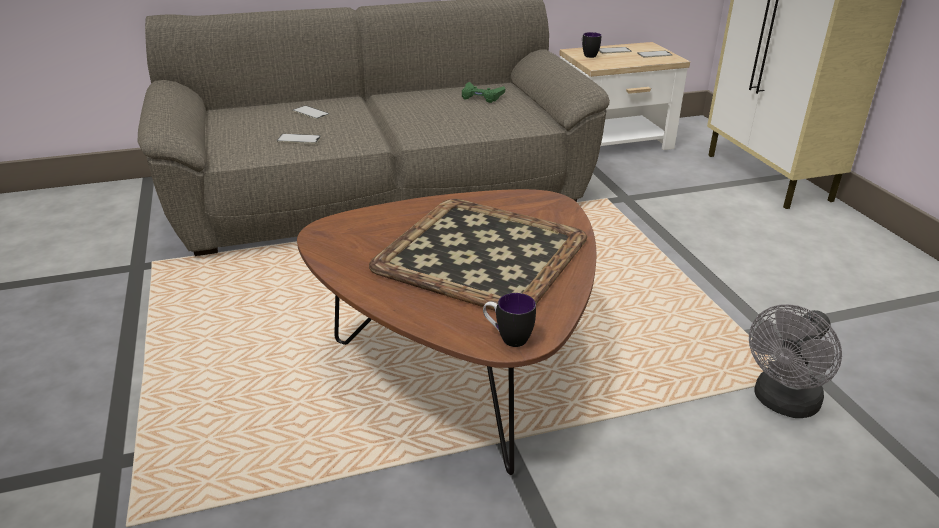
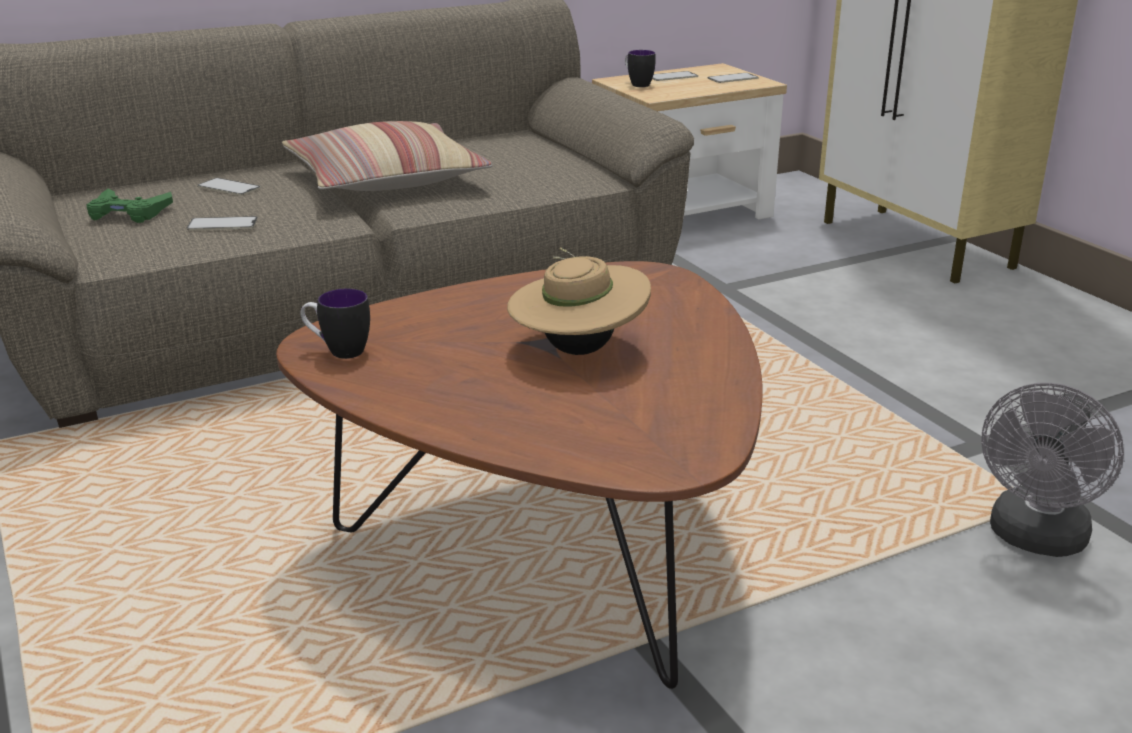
camera: 10 degrees left, 5 degrees down
tray [369,199,587,311] -> beige hat [507,247,651,355]
green game controller [462,82,505,103] -> green game controller moved to [87,188,173,223]
mug [483,293,536,347] -> mug moved to [300,289,370,359]
none -> pillow [282,121,493,191]

